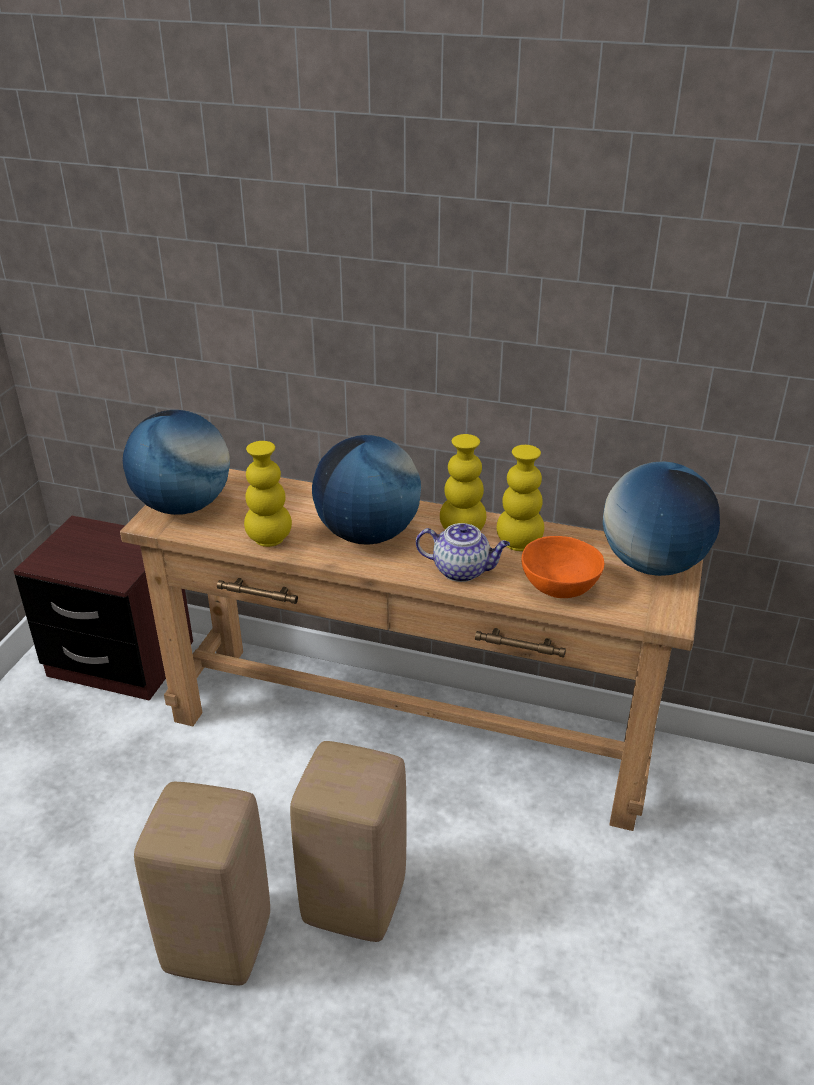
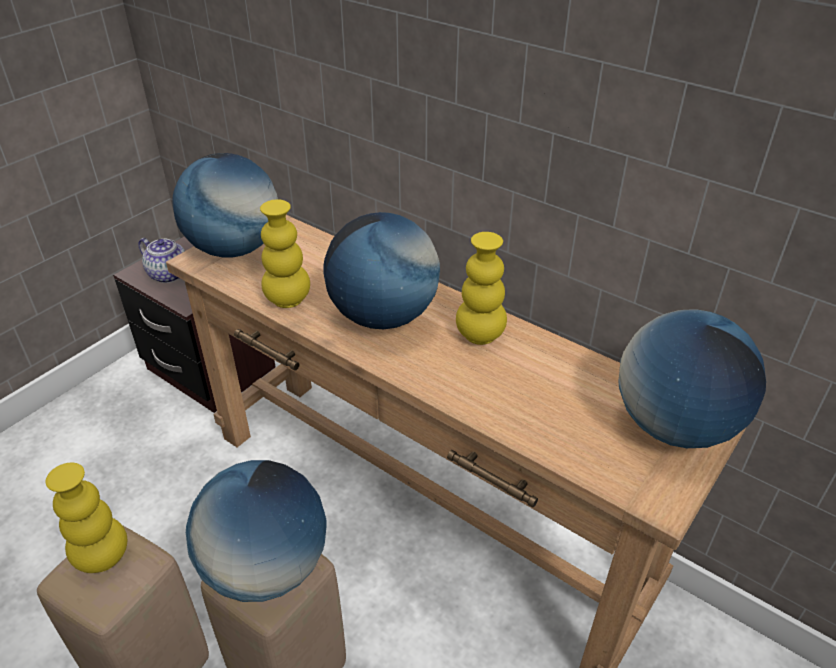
camera: 20 degrees right, 5 degrees up
teapot [416,523,510,582] -> teapot moved to [138,238,185,283]
yellow vase [497,445,544,551] -> yellow vase moved to [45,463,127,573]
orange bowl [521,536,604,598] -> none
none -> globe [186,460,326,602]

